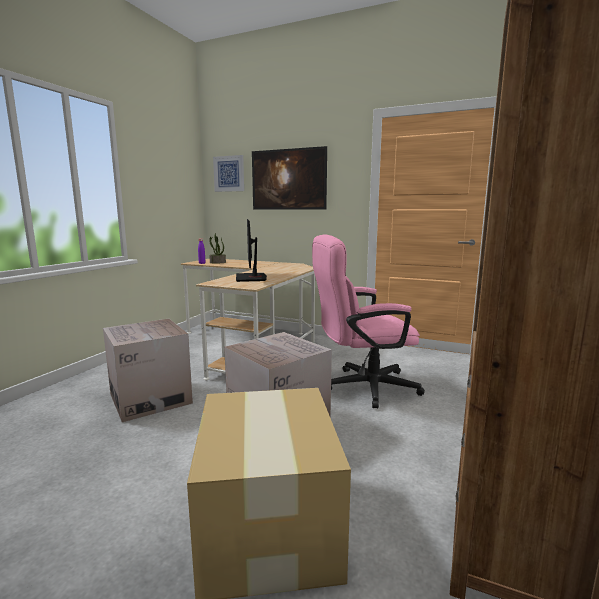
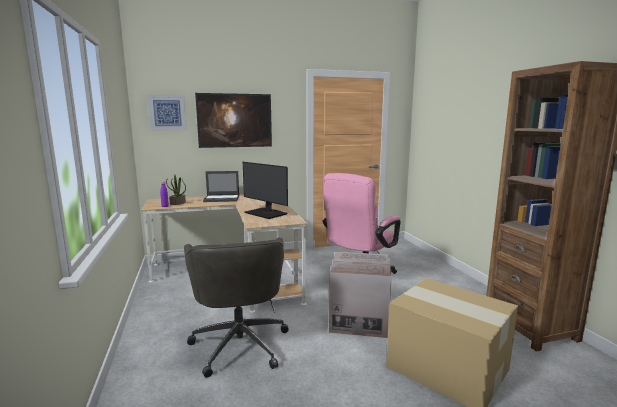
camera: 40 degrees left, 0 degrees up
cardboard box [103,319,193,422] -> grey office chair [184,237,289,378]
none -> laptop [203,171,239,202]

